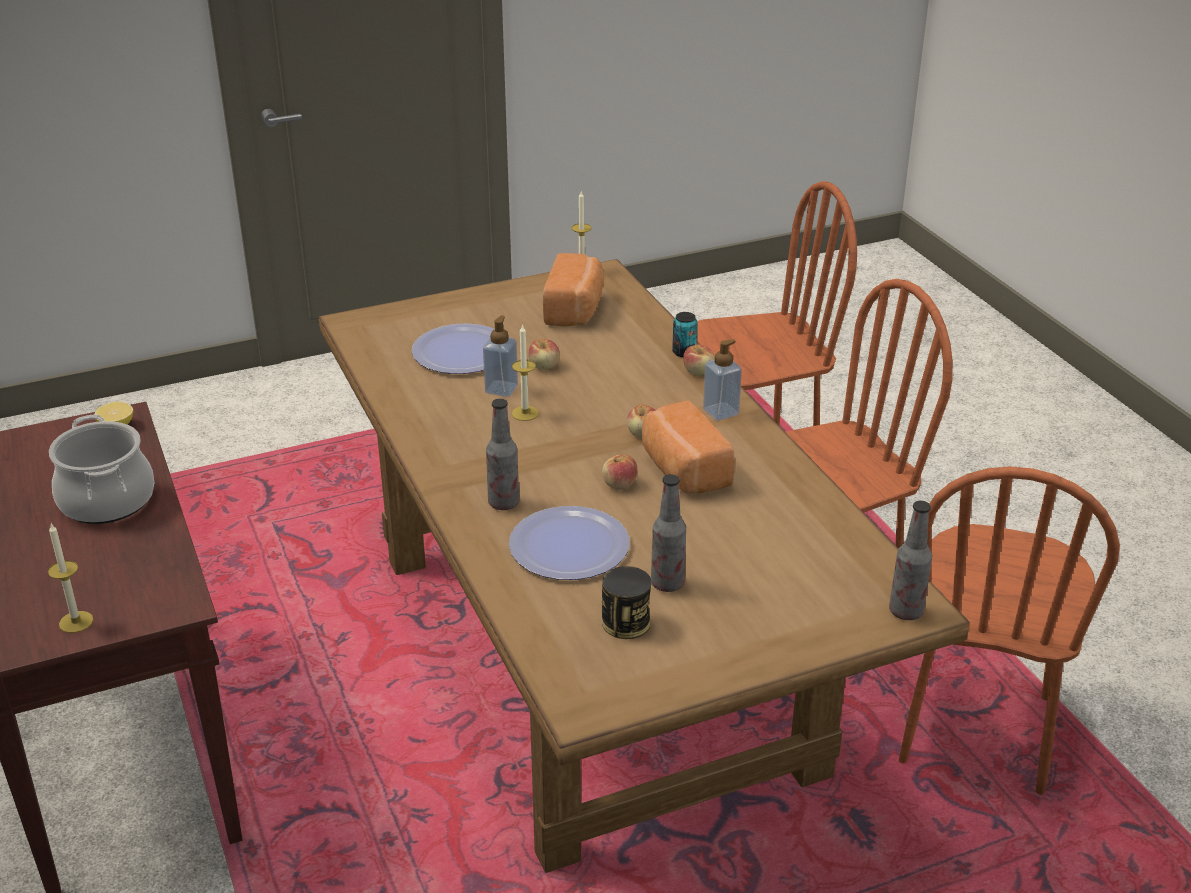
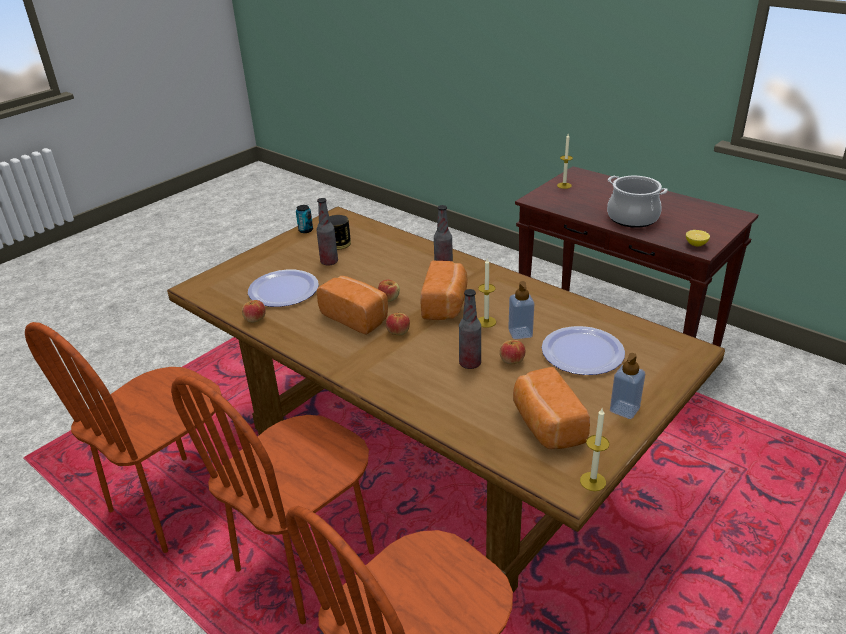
camera: 155 degrees right, 0 degrees up
plate [509,506,630,580] -> plate moved to [248,270,319,307]
can [672,312,698,357] -> can moved to [296,205,313,233]
apple [683,345,715,376] -> apple moved to [242,300,266,323]
soap dispenser [703,339,742,421] -> soap dispenser moved to [610,353,645,419]
bottle [889,501,932,620] -> bottle moved to [459,289,481,369]
brown chair [899,466,1120,795] -> brown chair turned 135 degrees counterclockwise [25,322,223,553]
none -> bread [421,261,467,320]

